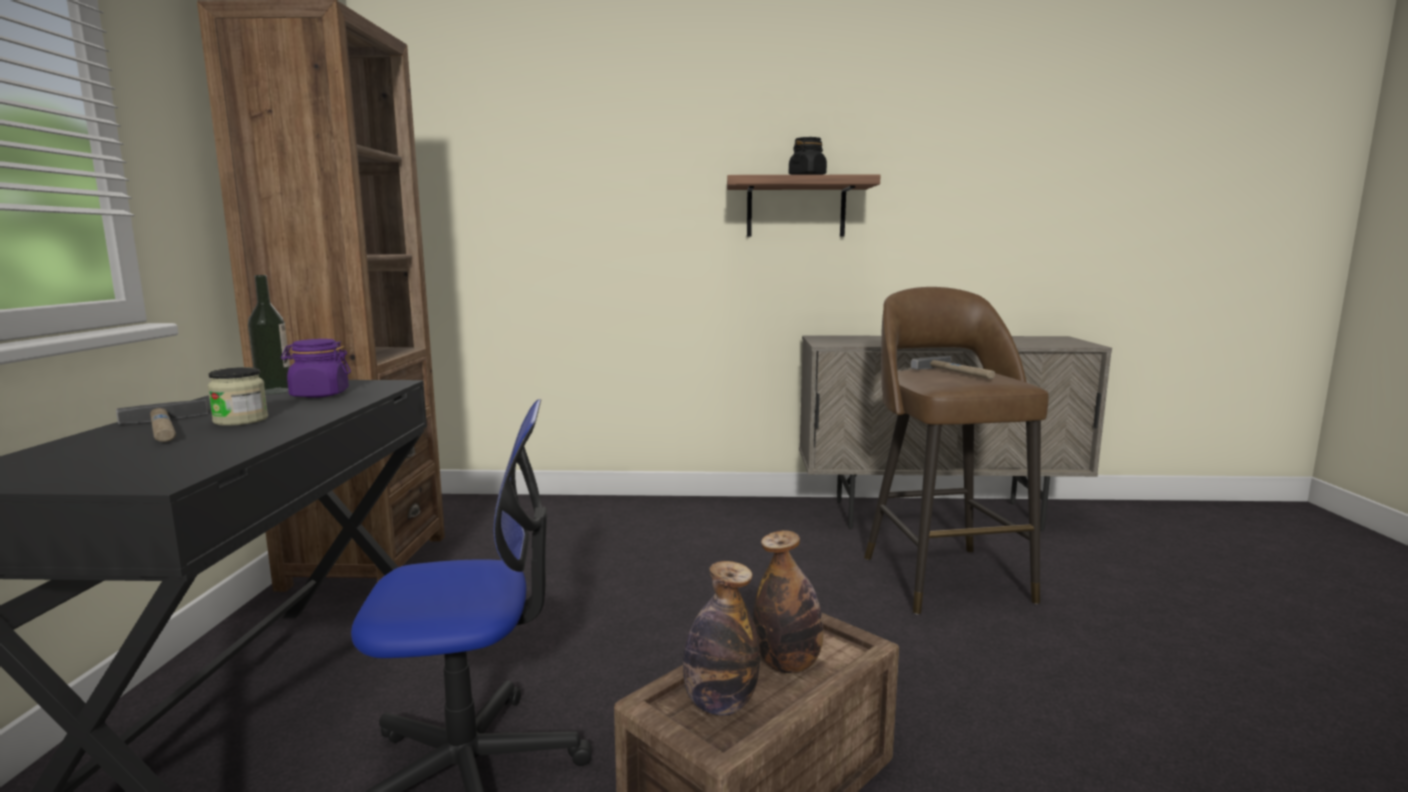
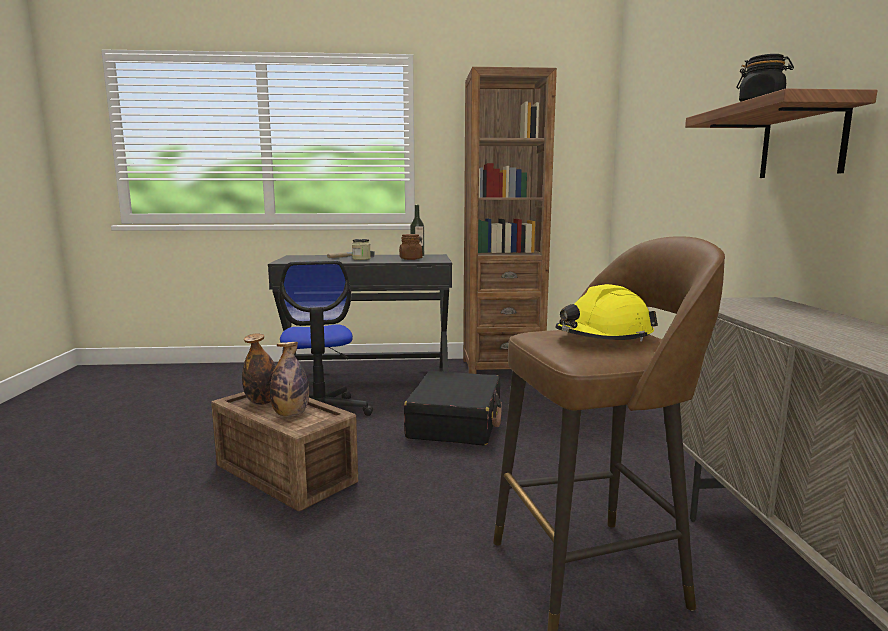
camera: 85 degrees right, 0 degrees up
purple jar [281,339,351,398] -> brown jar [399,234,422,260]
hammer [911,356,995,379] -> yellow hard hat [555,284,658,342]
none -> black suitcase [404,371,502,446]

